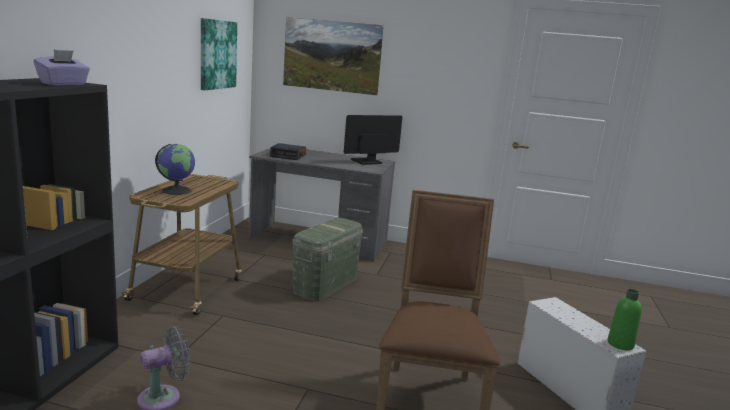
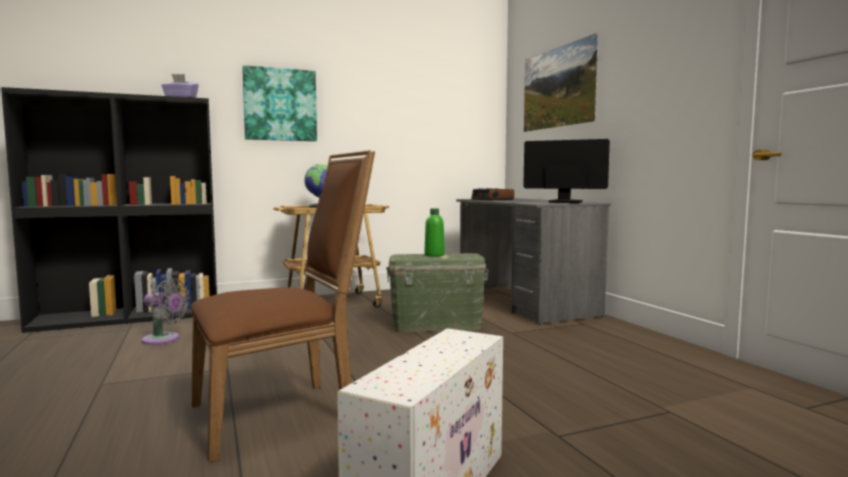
camera: 55 degrees right, 10 degrees down
picture [201,18,237,90] -> picture moved to [242,65,317,141]
green bottle [608,289,642,351] -> green bottle moved to [424,208,445,257]

